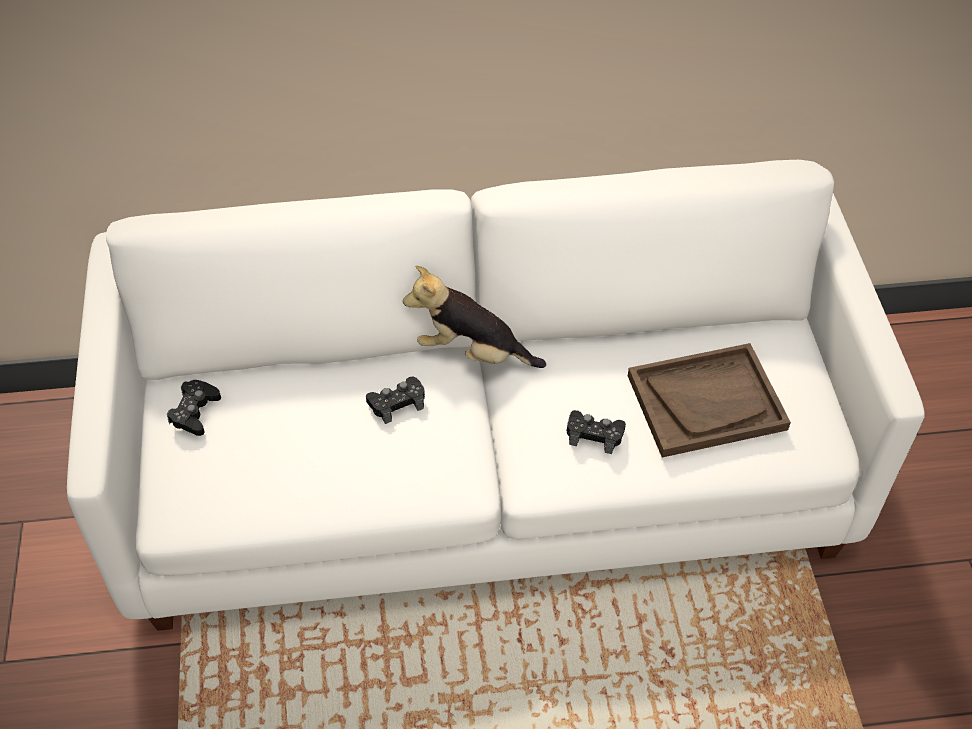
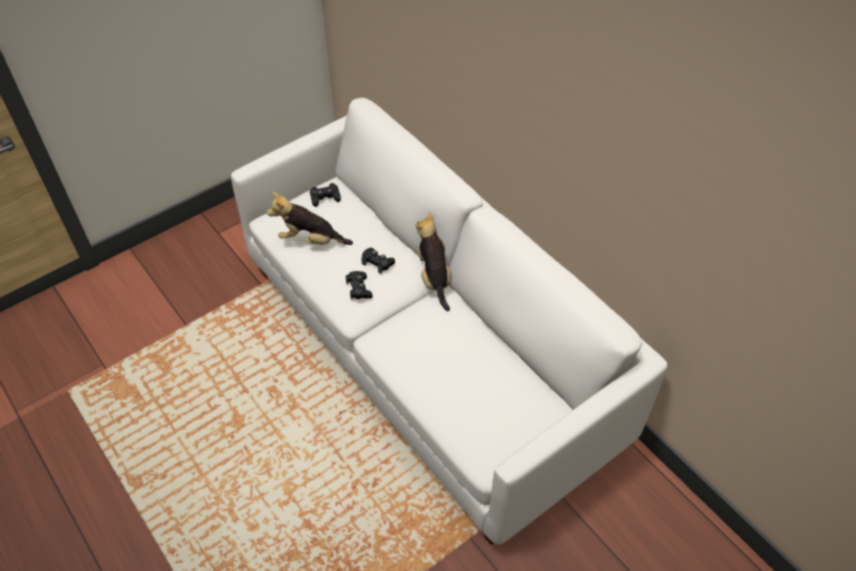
camera: 60 degrees right, 0 degrees up
black game controller [566,410,626,454] -> black game controller moved to [346,271,373,299]
brown tray [628,343,791,458] -> none
none -> plush toy [267,192,353,245]

